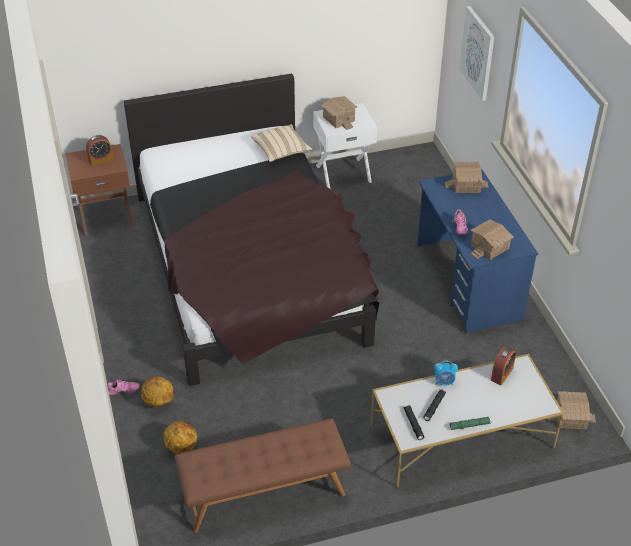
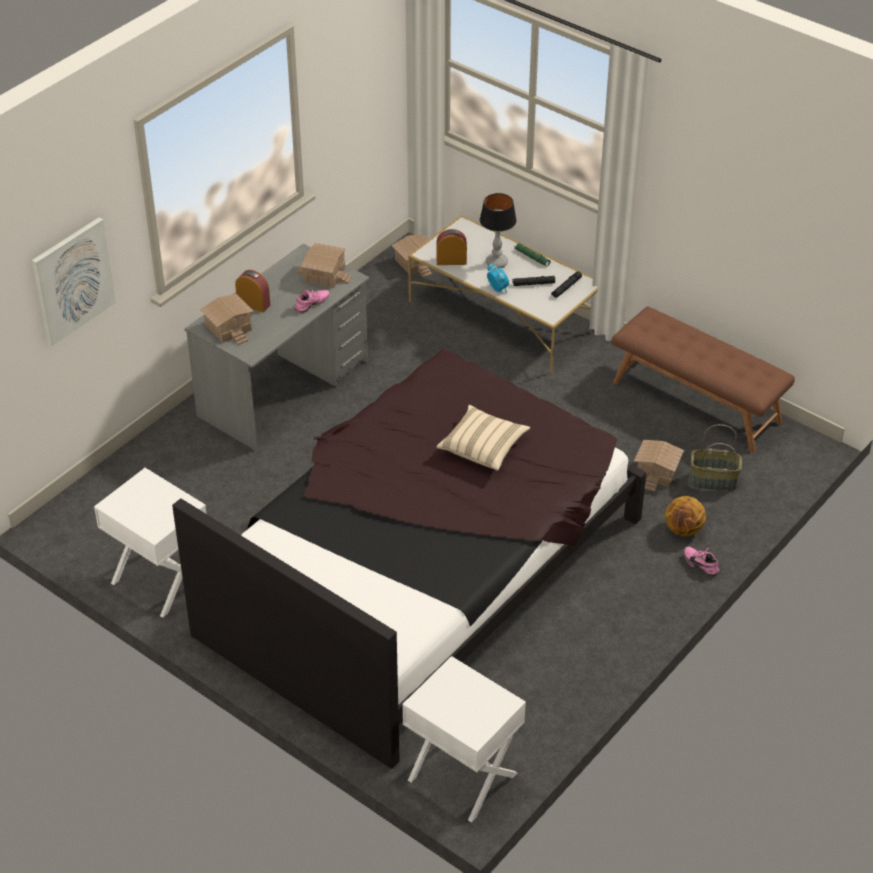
camera: 125 degrees left, 0 degrees up
brown nightstand [65,144,133,236] -> white nightstand [402,656,526,823]
alarm clock [86,135,113,166] -> alarm clock moved to [235,270,270,312]
basketball [163,421,197,454] -> basket [689,424,742,491]
beige pillow [251,124,312,162] -> beige pillow moved to [436,405,530,471]
toy house [321,96,357,130] -> toy house moved to [634,440,684,492]
blue desk [417,169,538,333] -> grey desk [185,244,370,451]
none -> table lamp [480,193,517,269]

